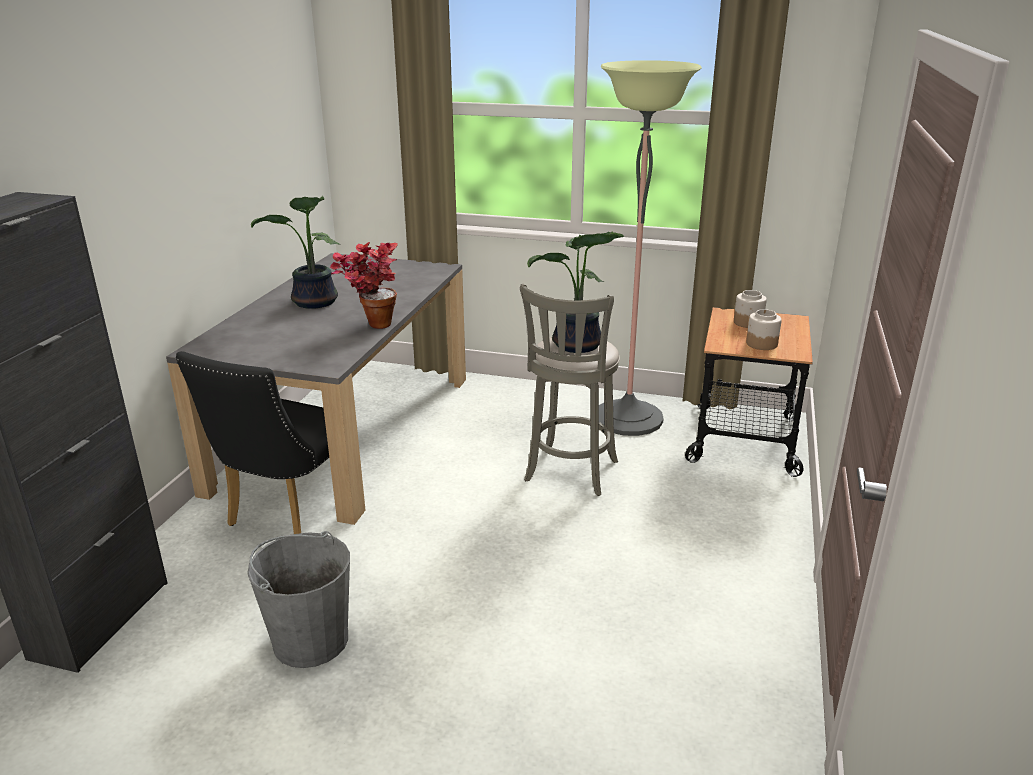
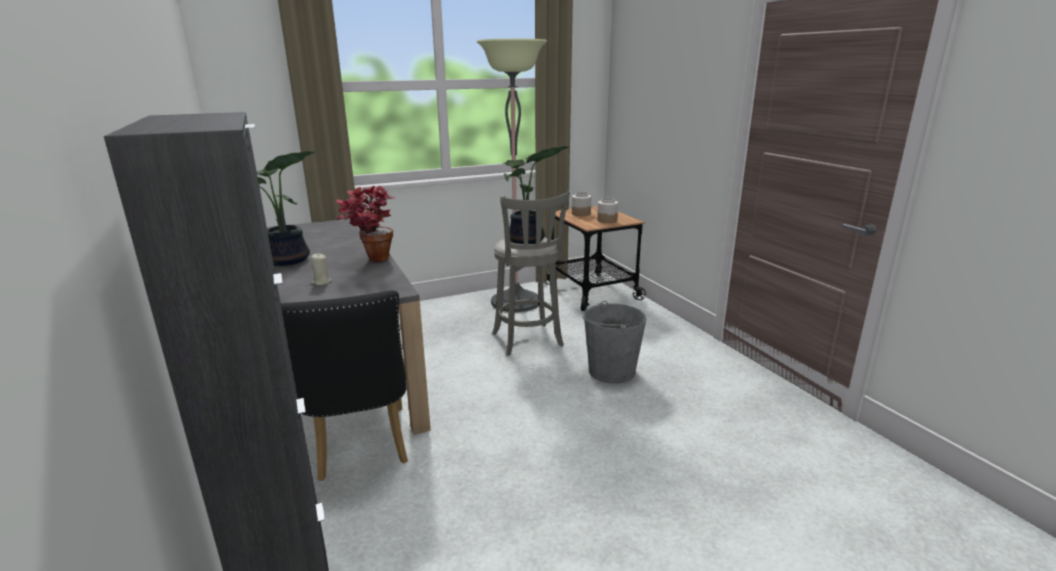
camera: 40 degrees left, 5 degrees down
grey bucket [247,531,350,668] -> grey bucket moved to [582,301,647,384]
none -> beige candle [311,253,332,285]

